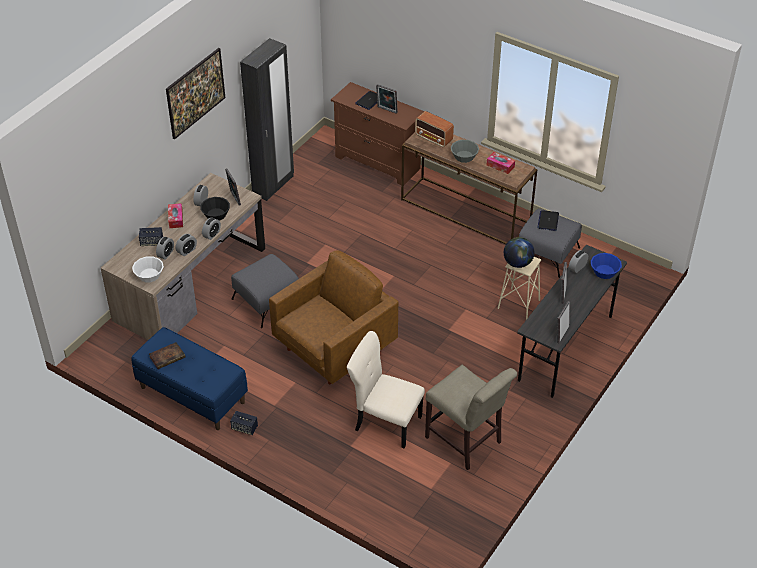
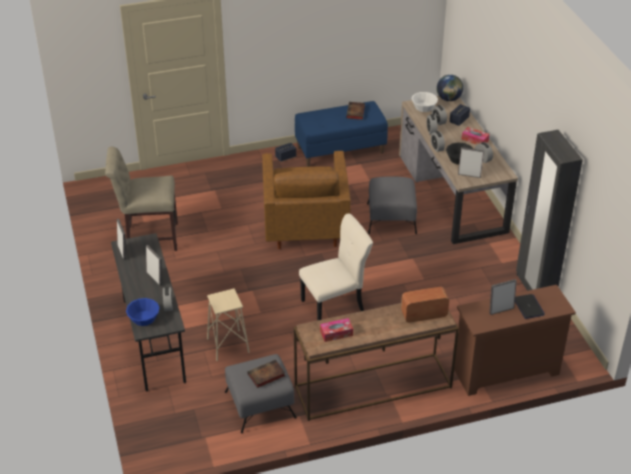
camera: 130 degrees right, 5 degrees down
picture [166,48,225,139] -> none
beige chair [347,331,425,449] -> beige chair moved to [299,214,373,321]
grey bowl [451,140,479,163] -> none
globe [504,237,534,268] -> globe moved to [437,75,463,101]
laptop [537,210,559,231] -> book [247,360,285,388]

